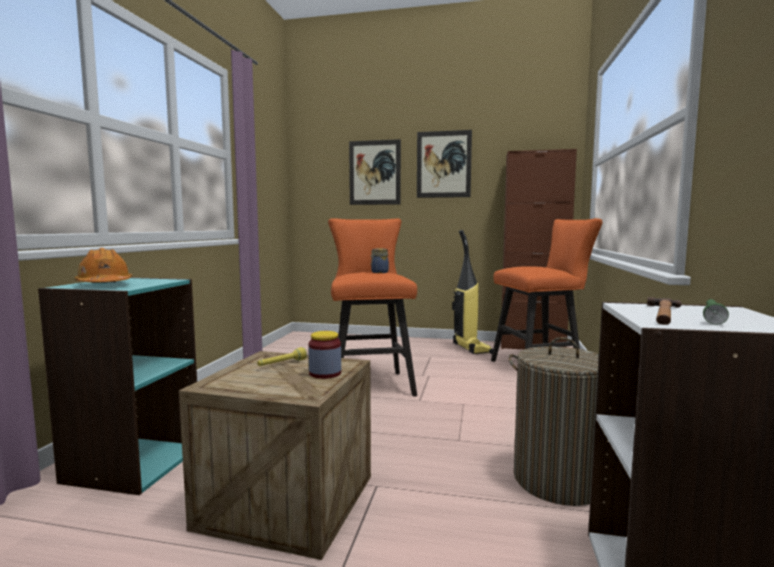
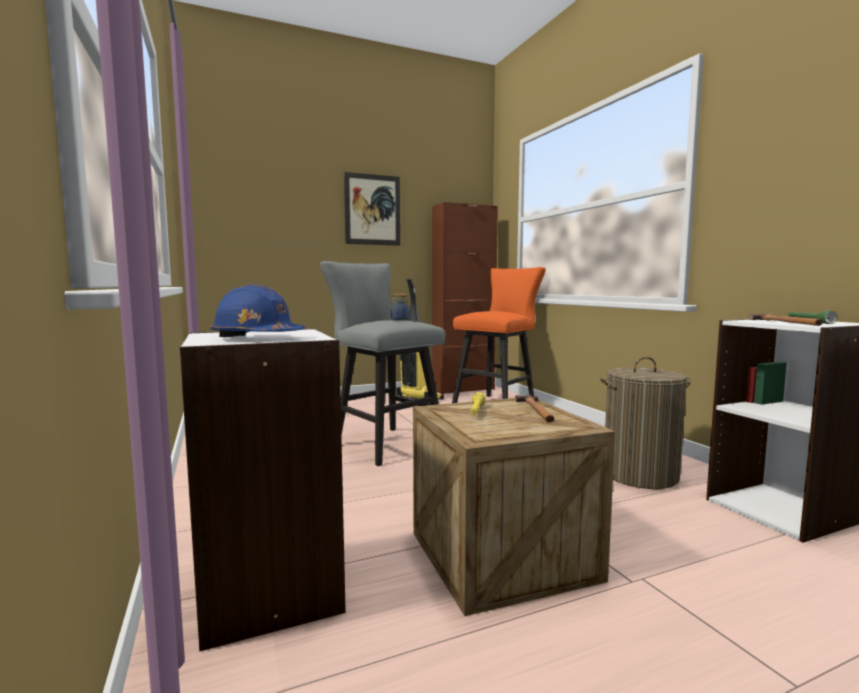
camera: 35 degrees left, 0 degrees up
turquoise bookcase [38,277,197,495] -> white bookcase [180,328,346,652]
orange hard hat [74,248,132,283] -> blue hard hat [210,284,305,337]
jar [308,331,341,379] -> hammer [515,395,554,422]
orange stool [328,218,417,397] -> grey stool [320,261,445,466]
picture [349,139,401,205] -> none

